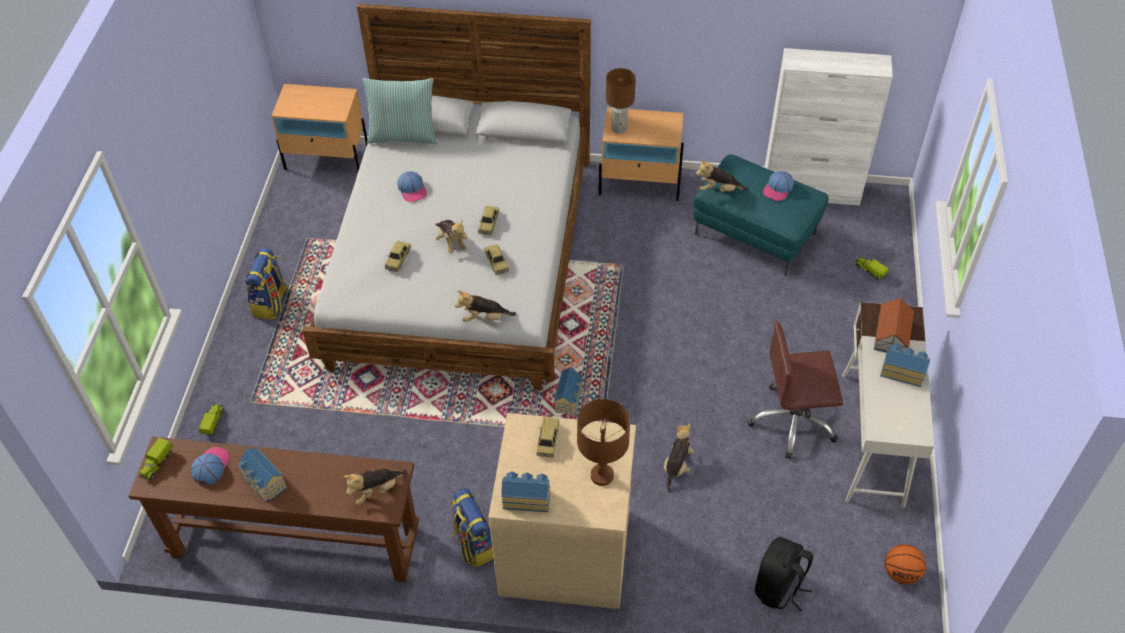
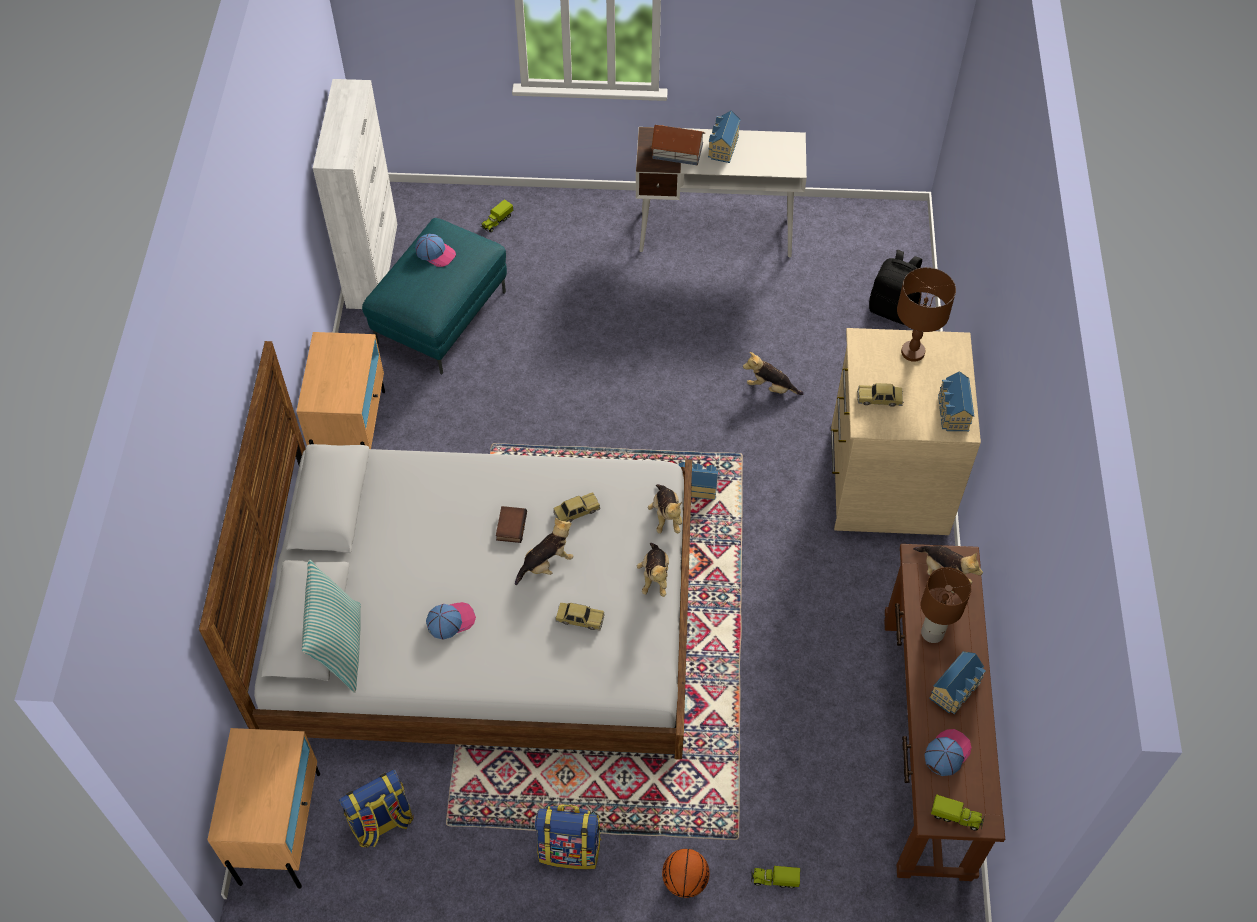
camera: 95 degrees left, 5 degrees up
cap [191,447,230,485] -> cap turned 120 degrees clockwise [924,729,972,776]
backpack [451,488,494,568] -> backpack moved to [339,770,413,848]
toy car [478,206,499,235] -> book [496,506,527,543]
brown table lamp [606,68,636,134] -> brown table lamp moved to [921,567,971,643]
plush toy [696,159,748,192] -> plush toy moved to [637,543,669,597]
brown office chair [747,321,843,459] -> none
basketball [885,544,926,585] -> basketball moved to [662,849,709,898]

